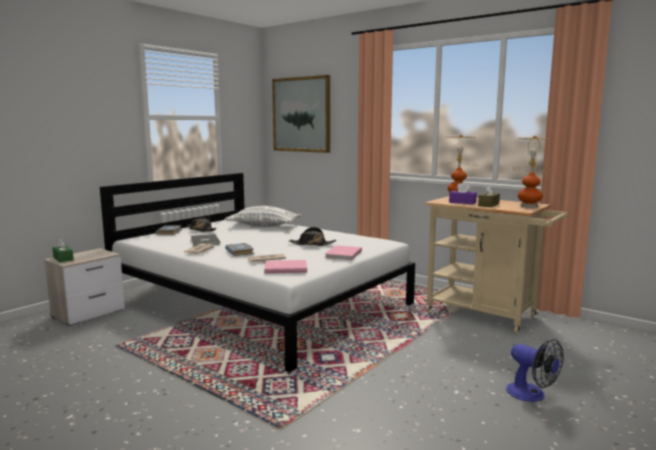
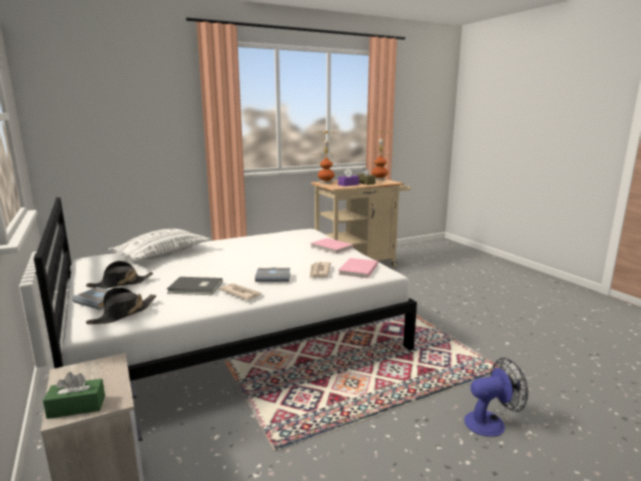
camera: 65 degrees left, 5 degrees up
picture [272,75,330,153] -> none
black hat [289,227,336,246] -> black hat moved to [86,287,156,324]
fan [506,339,564,402] -> fan moved to [464,357,528,437]

